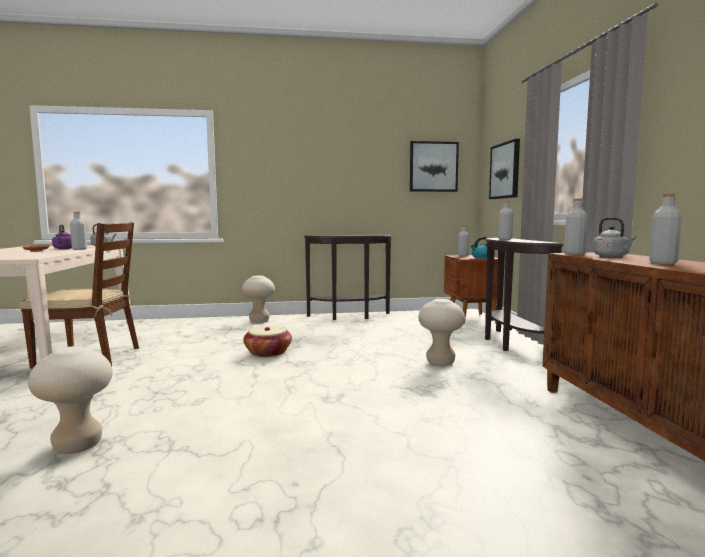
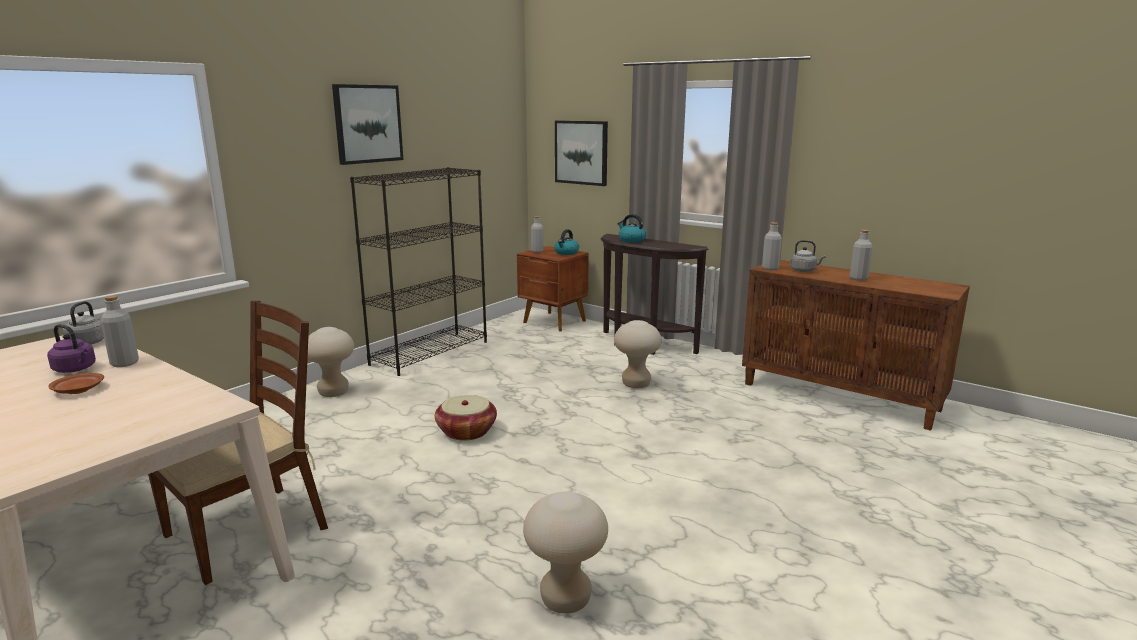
camera: 45 degrees left, 10 degrees up
brown console table [304,235,391,320] -> black bookcase [350,167,487,376]
picture [410,141,459,192] -> picture moved to [332,84,403,165]
grey bottle [498,201,513,239] -> kettle [618,214,646,243]

